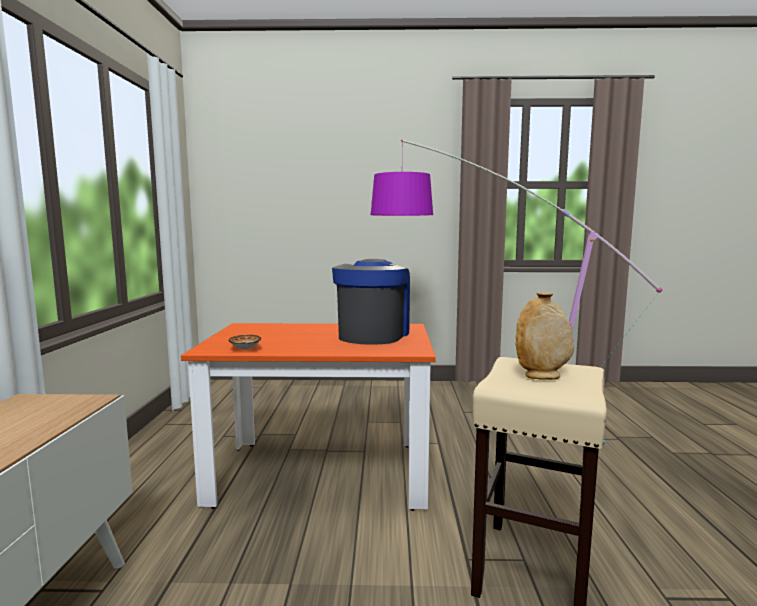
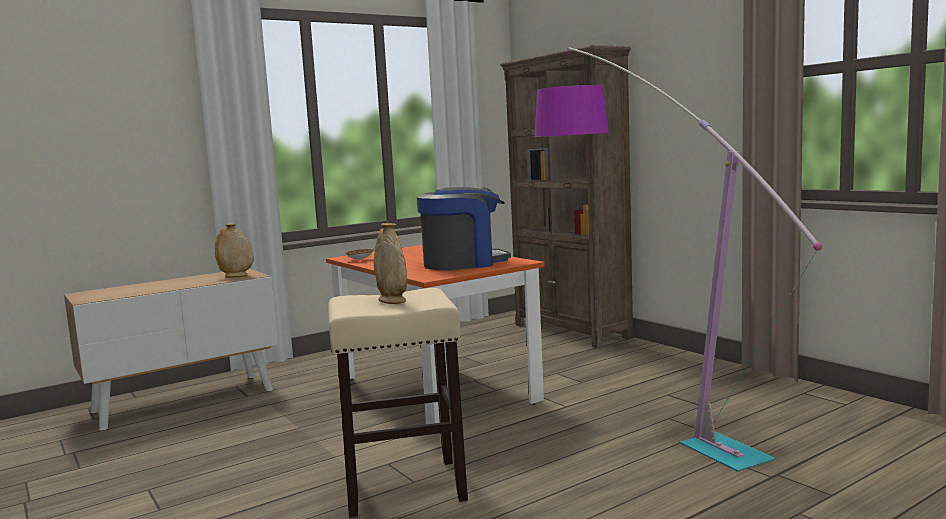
camera: 55 degrees right, 0 degrees up
none -> beige vase [215,224,254,278]
none -> brown bookcase [500,45,633,348]

